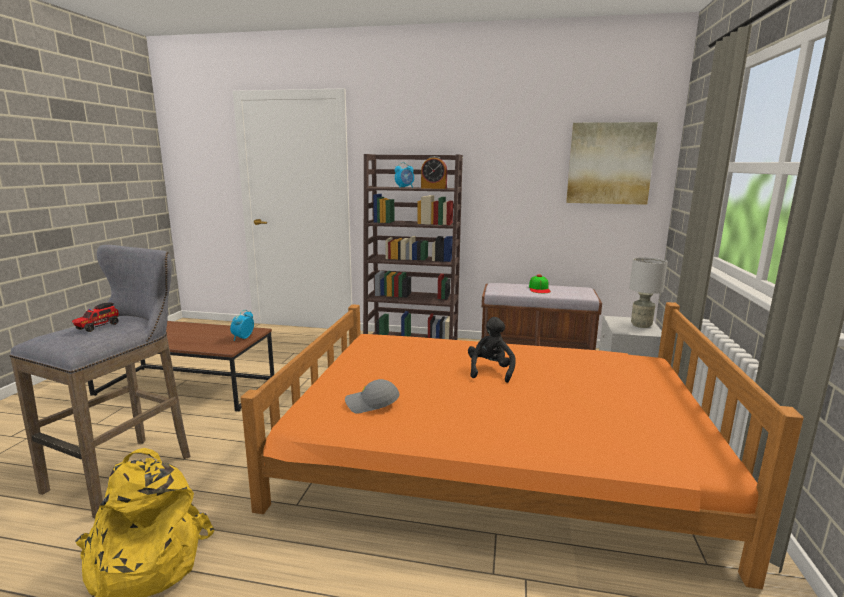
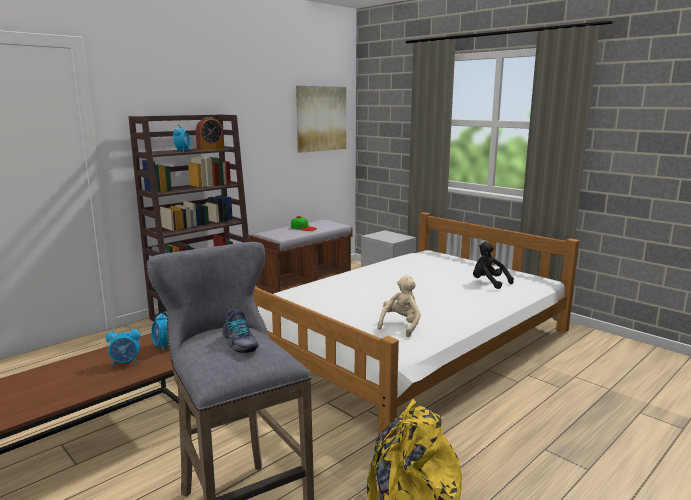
camera: 55 degrees left, 0 degrees up
toy truck [72,302,119,332] -> shoe [223,309,259,353]
orange bed [241,302,804,589] -> white bed [253,212,579,439]
grey cap [345,379,400,414] -> beige plush toy [377,275,421,337]
black plush toy [468,317,516,383] -> black plush toy moved to [473,242,514,289]
grey table lamp [629,257,668,328] -> none
none -> alarm clock [106,325,141,366]

